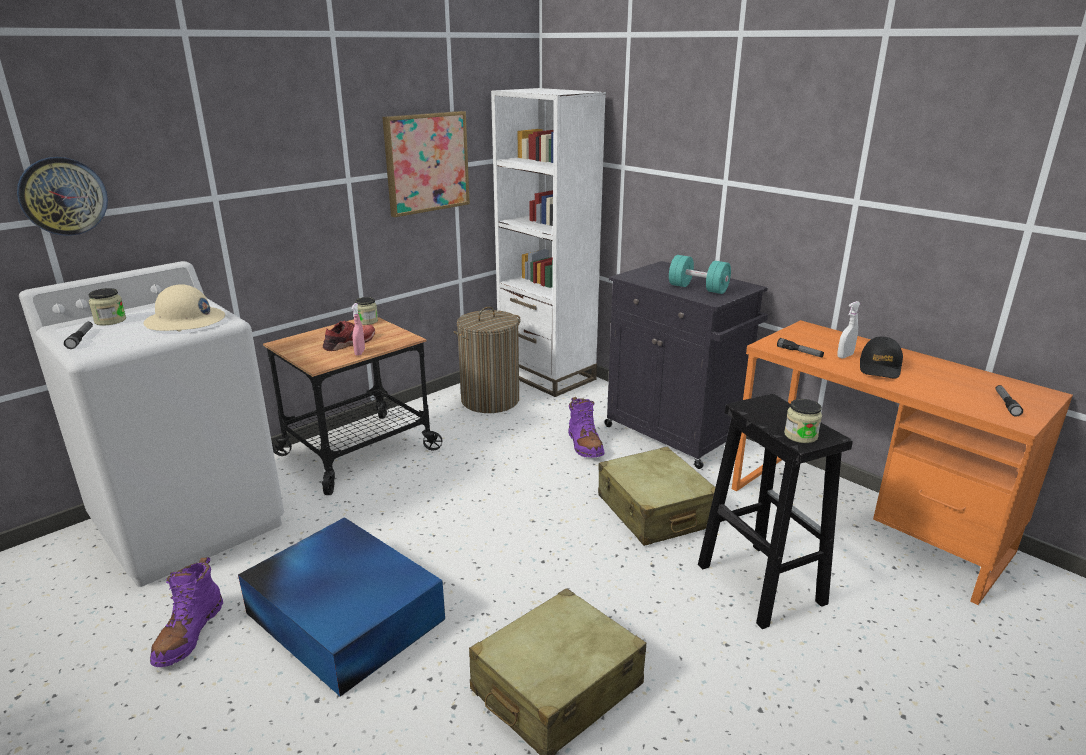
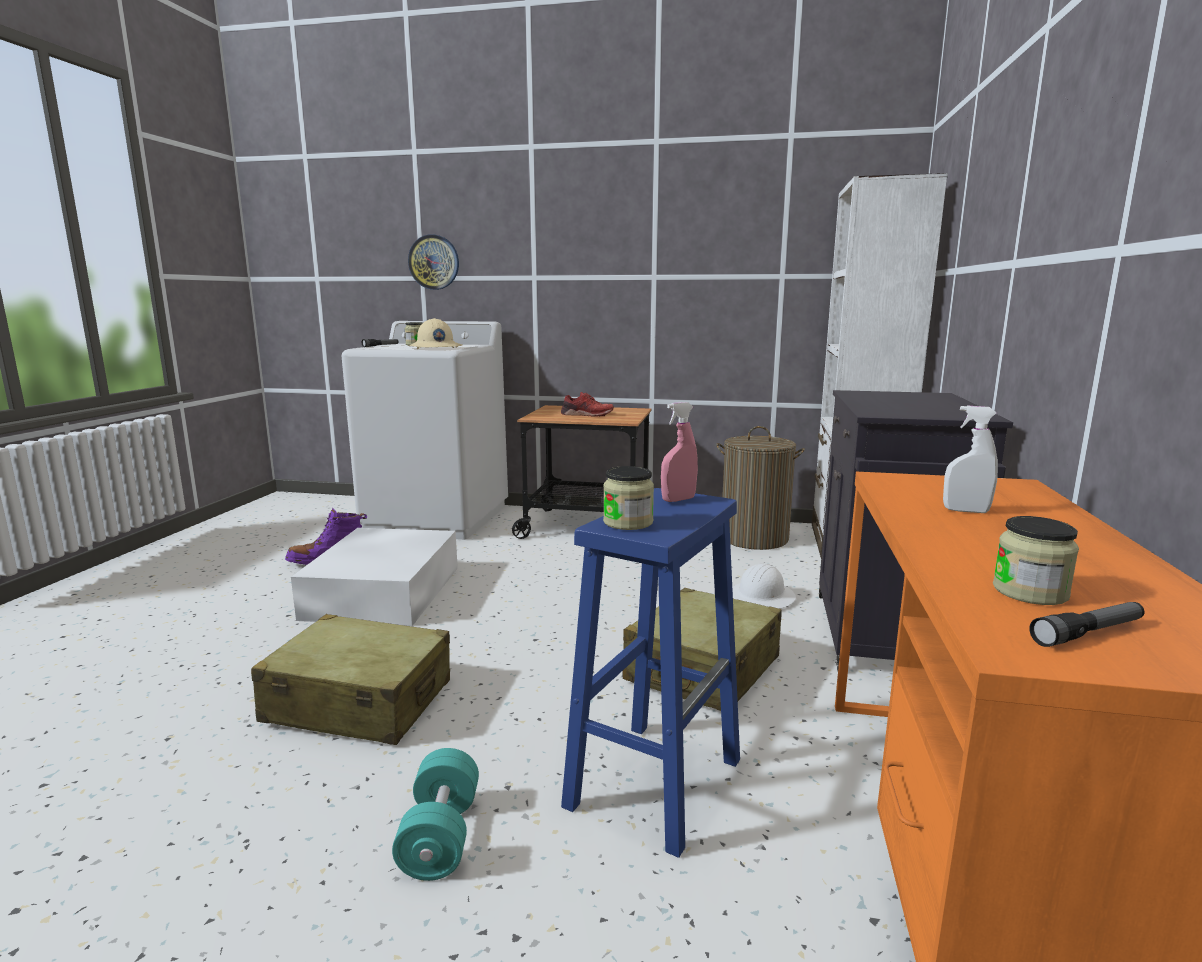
camera: 55 degrees right, 10 degrees down
blue storage box [238,517,445,697] -> white storage box [291,528,458,626]
pink spray bottle [351,303,365,356] -> pink spray bottle moved to [661,402,698,502]
jar [355,297,378,325] -> jar moved to [993,516,1079,605]
picture [382,111,470,217] -> none
purple boot [568,397,605,458] -> white hard hat [732,563,796,609]
turquoise dumbbell [669,255,731,294] -> turquoise dumbbell moved to [392,748,479,881]
black stool [698,394,853,629] -> blue stool [561,488,740,858]
flashlight [777,338,824,357] -> none
black cap [860,337,903,378] -> none

